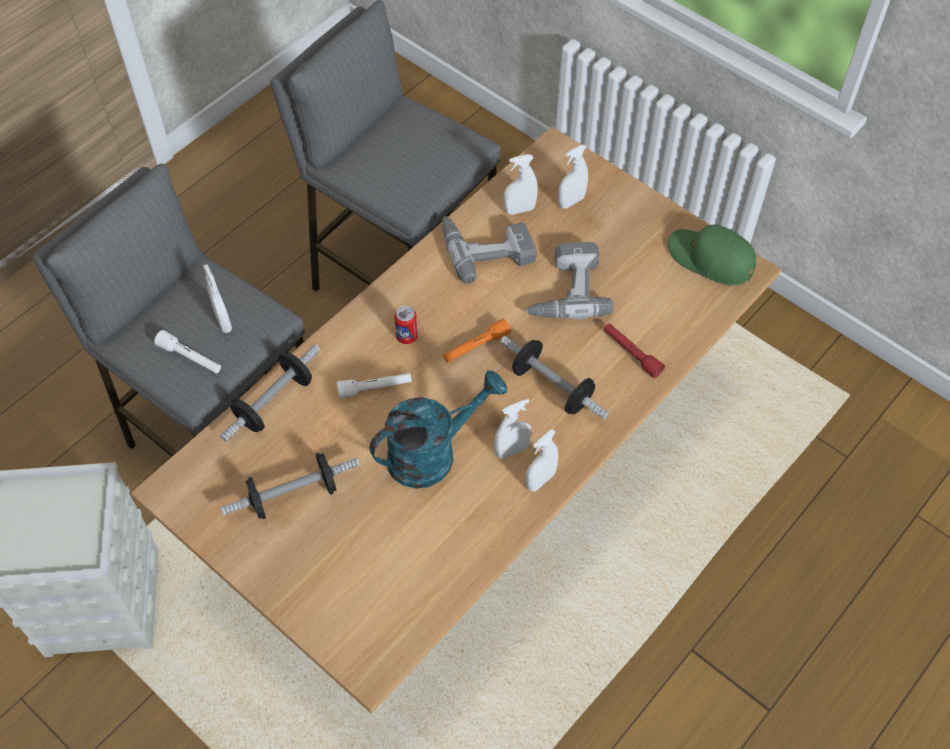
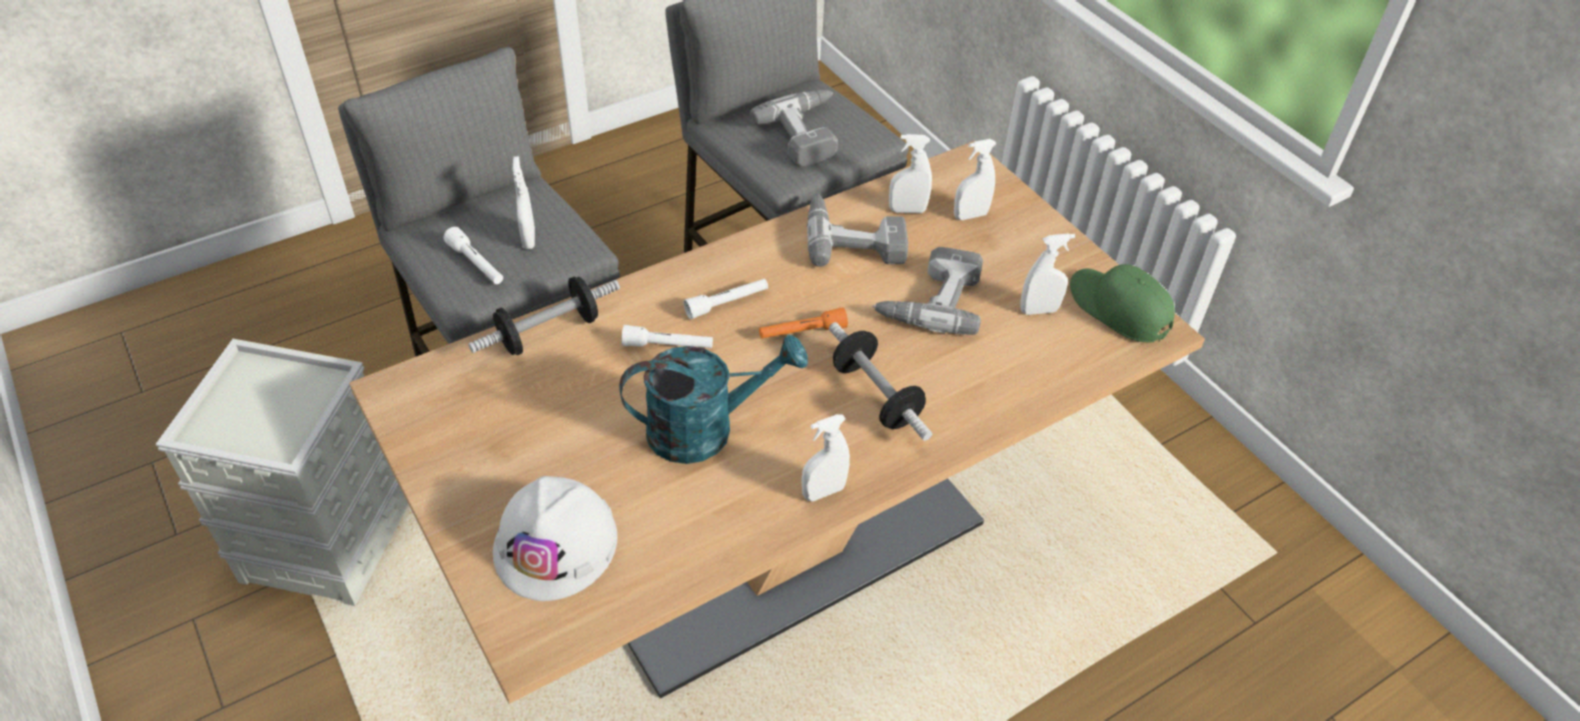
camera: 15 degrees right, 10 degrees down
dumbbell [220,453,360,519] -> none
can [394,305,418,344] -> white flashlight [683,279,768,319]
white spray bottle [494,399,532,459] -> white spray bottle moved to [1020,233,1075,315]
red flashlight [604,323,665,378] -> none
none -> white hard hat [493,476,617,601]
none -> power drill [750,90,838,167]

